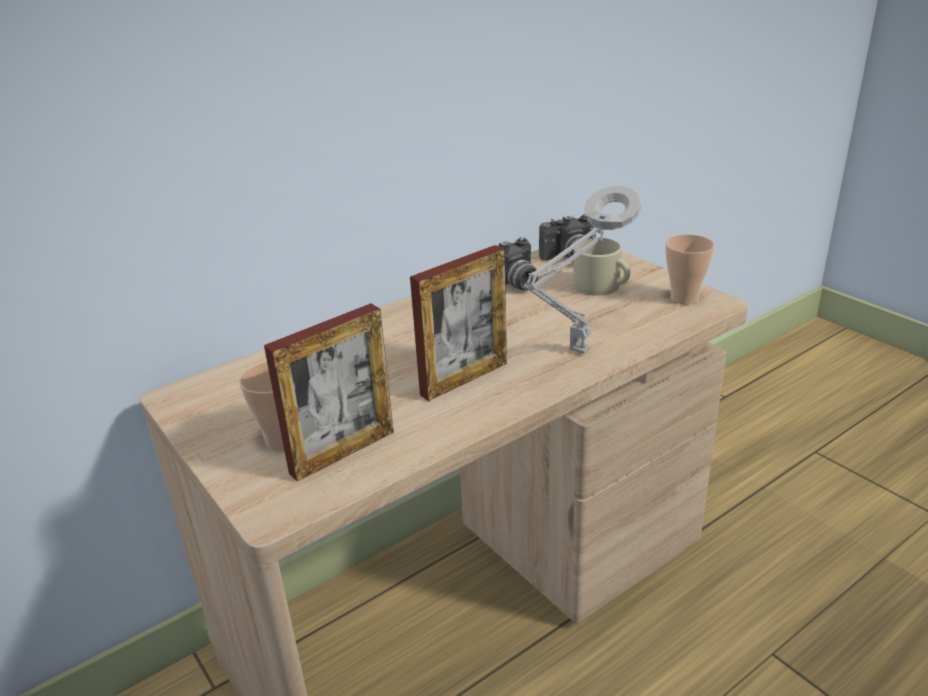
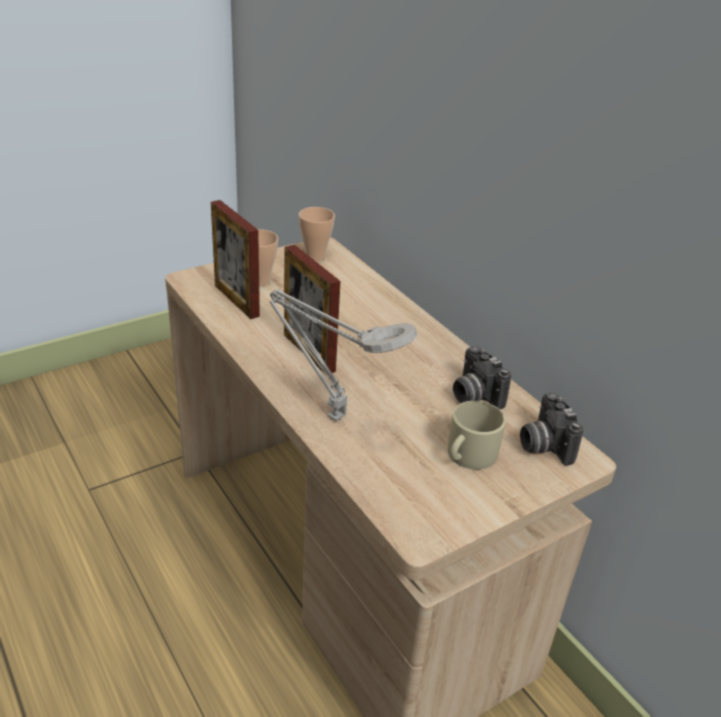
camera: 90 degrees right, 5 degrees up
cup [665,234,715,304] -> cup moved to [299,207,335,261]

